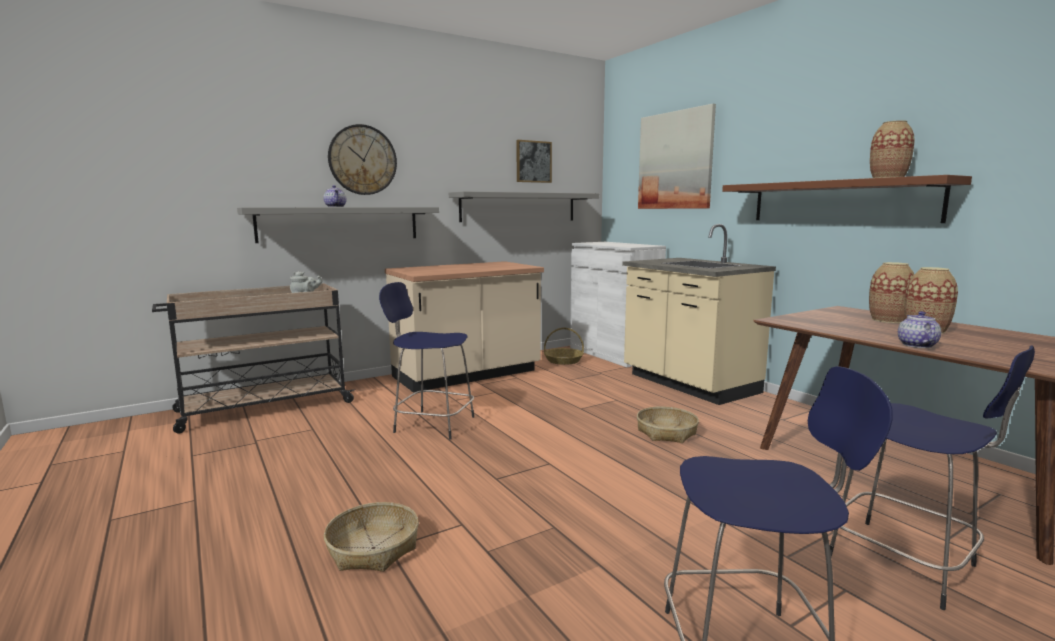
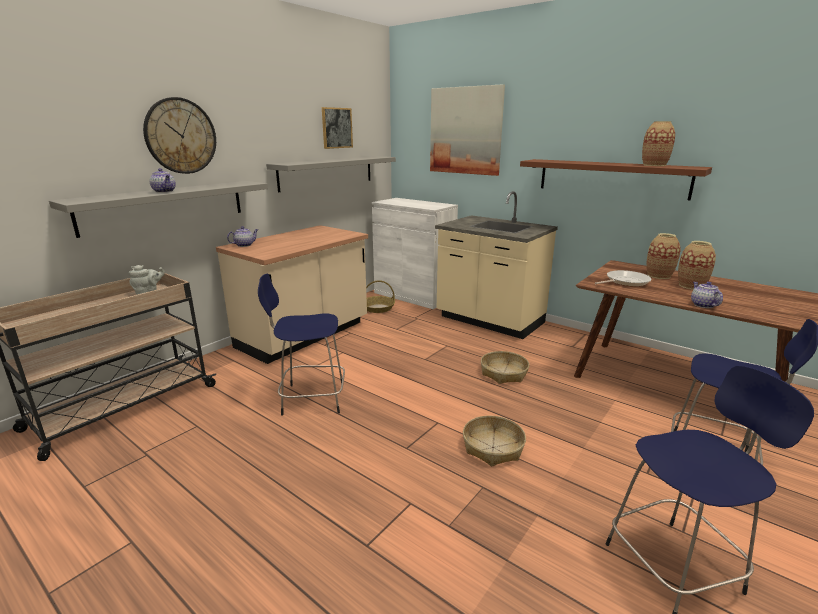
camera: 20 degrees left, 10 degrees up
basket [324,502,419,572] -> basket moved to [463,416,526,466]
none -> teapot [227,226,258,247]
none -> frying pan [595,270,652,286]

